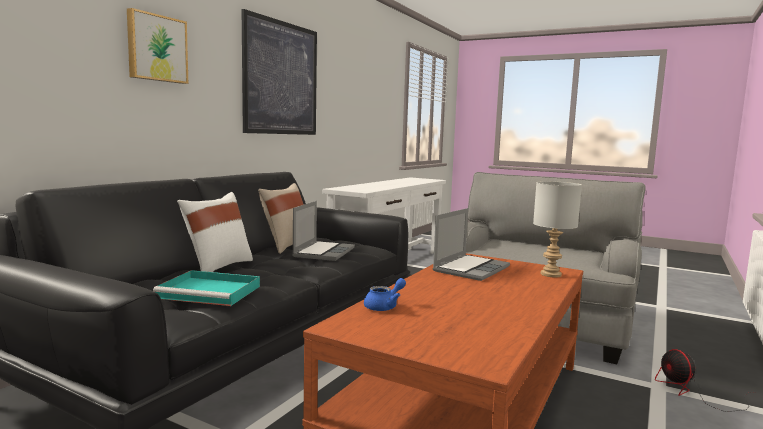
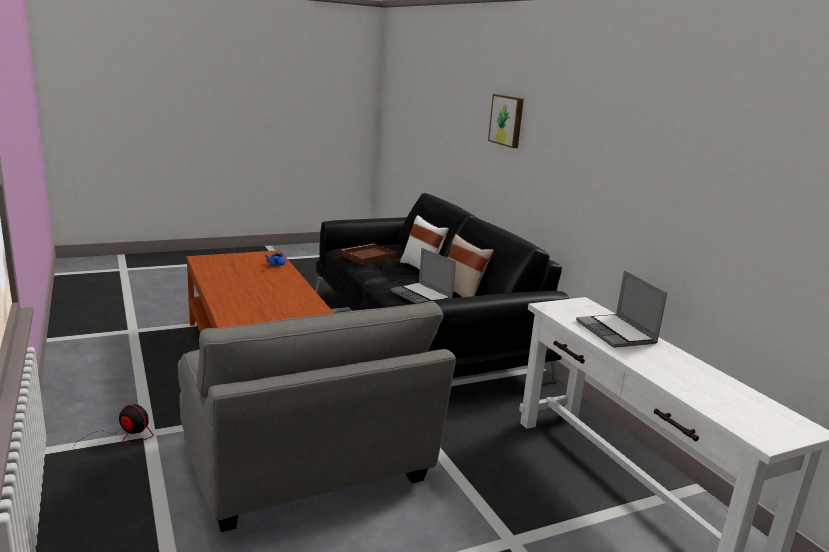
camera: 125 degrees right, 10 degrees up
turquoise tray [153,270,260,306] -> brown tray [340,244,396,265]
picture [242,9,317,135] -> none
laptop [433,208,510,281] -> laptop moved to [576,270,667,348]
grey table lamp [533,181,582,278] -> none

